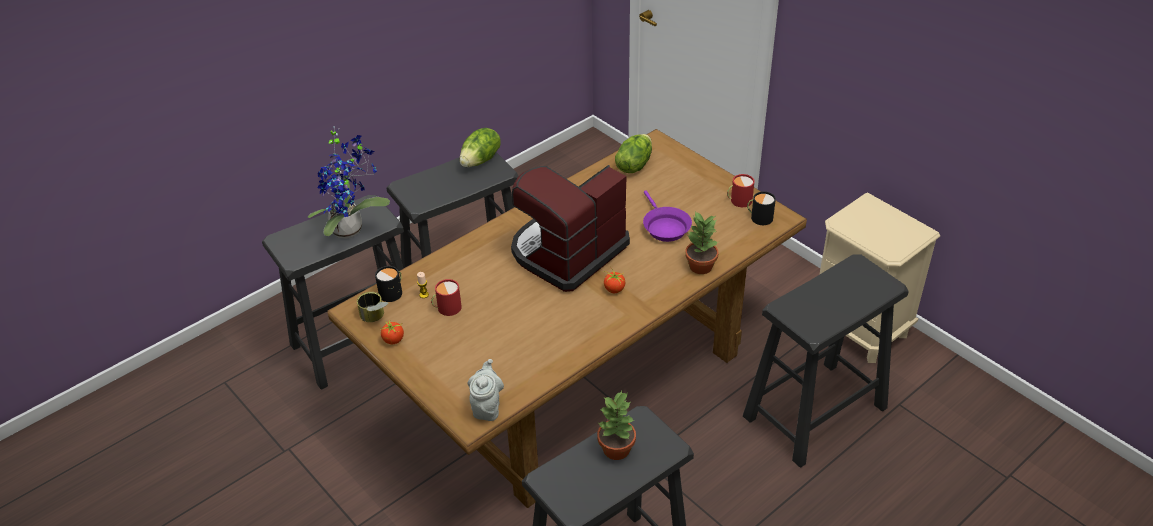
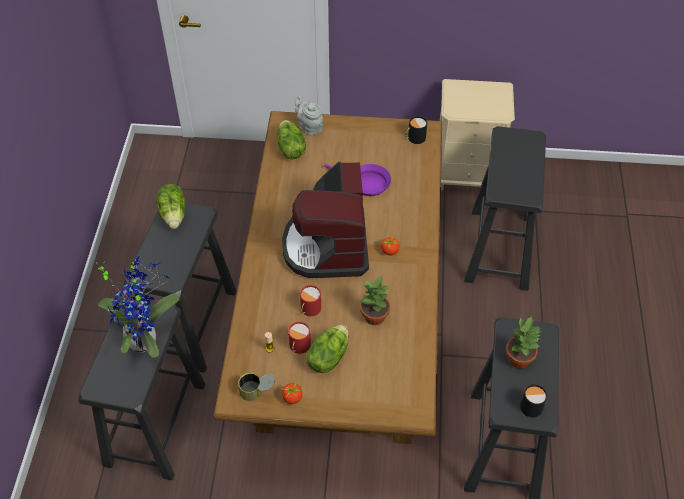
camera: 45 degrees left, 10 degrees up
black mug [375,266,402,302] -> black mug moved to [520,384,547,417]
grey teapot [468,359,504,421] -> grey teapot moved to [295,95,323,136]
potted plant [685,211,718,274] -> potted plant moved to [360,276,390,325]
red mug [727,174,755,207] -> red mug moved to [299,285,321,316]
none -> lettuce [306,325,349,373]

